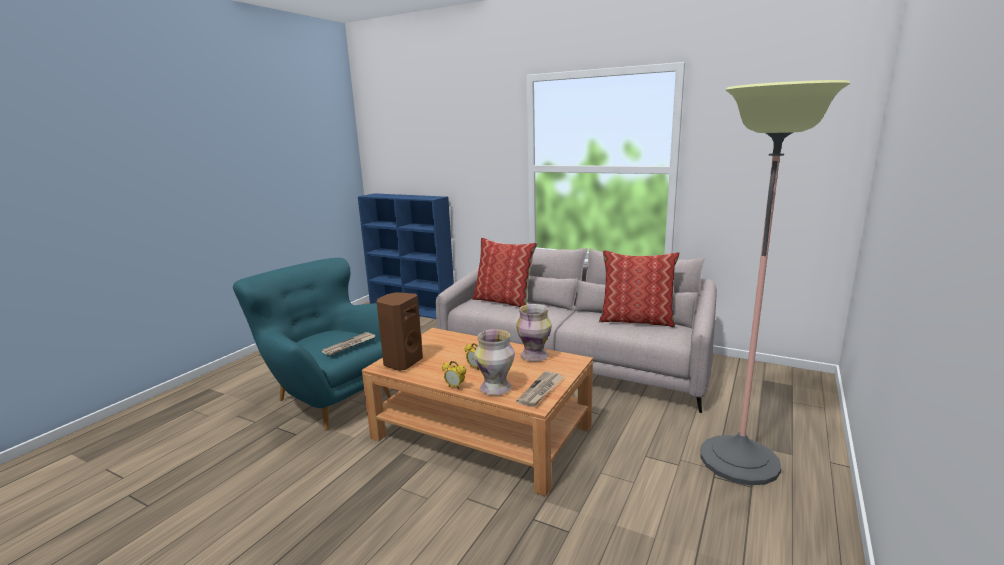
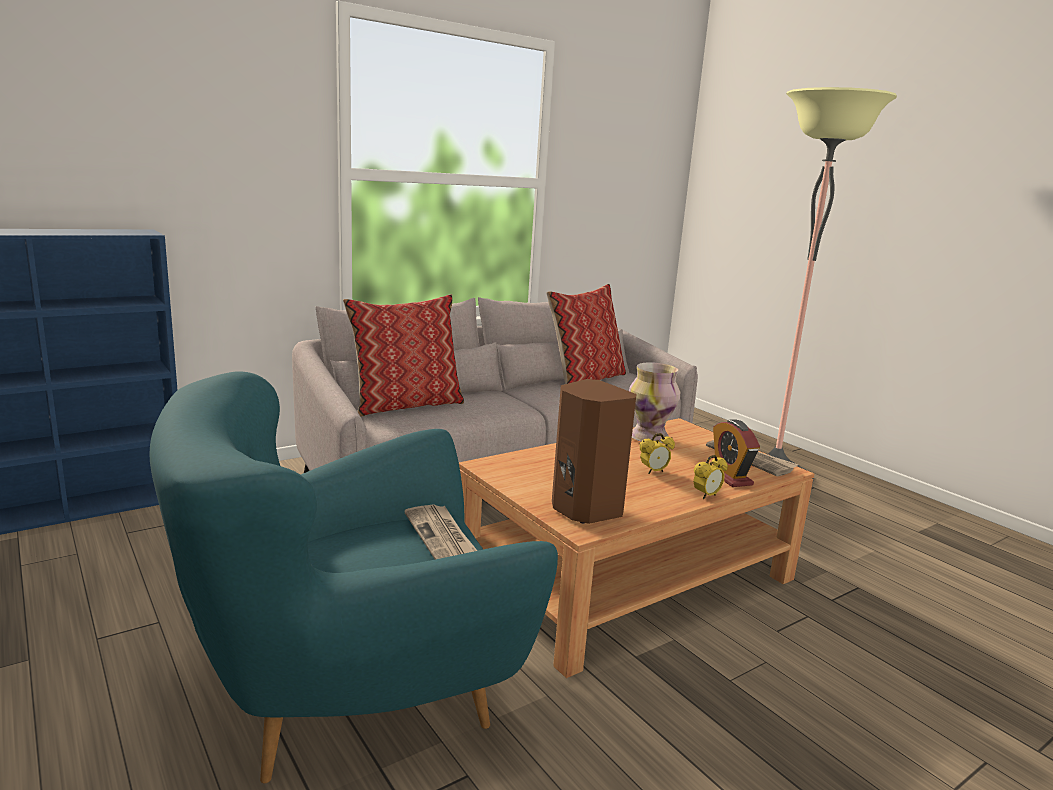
camera: 65 degrees left, 0 degrees up
vase [475,329,515,395] -> alarm clock [713,419,760,487]

